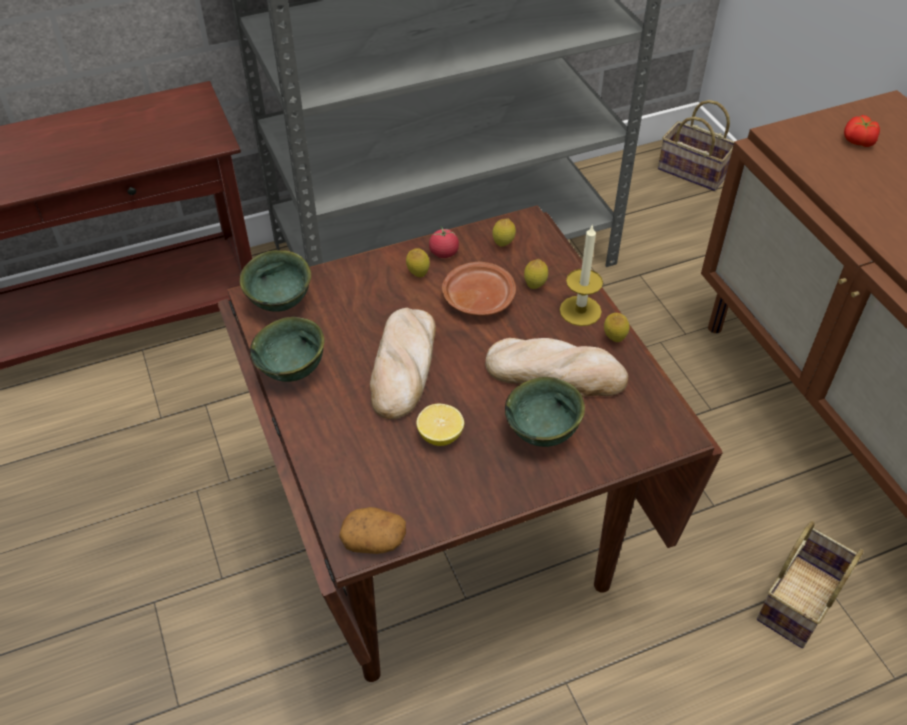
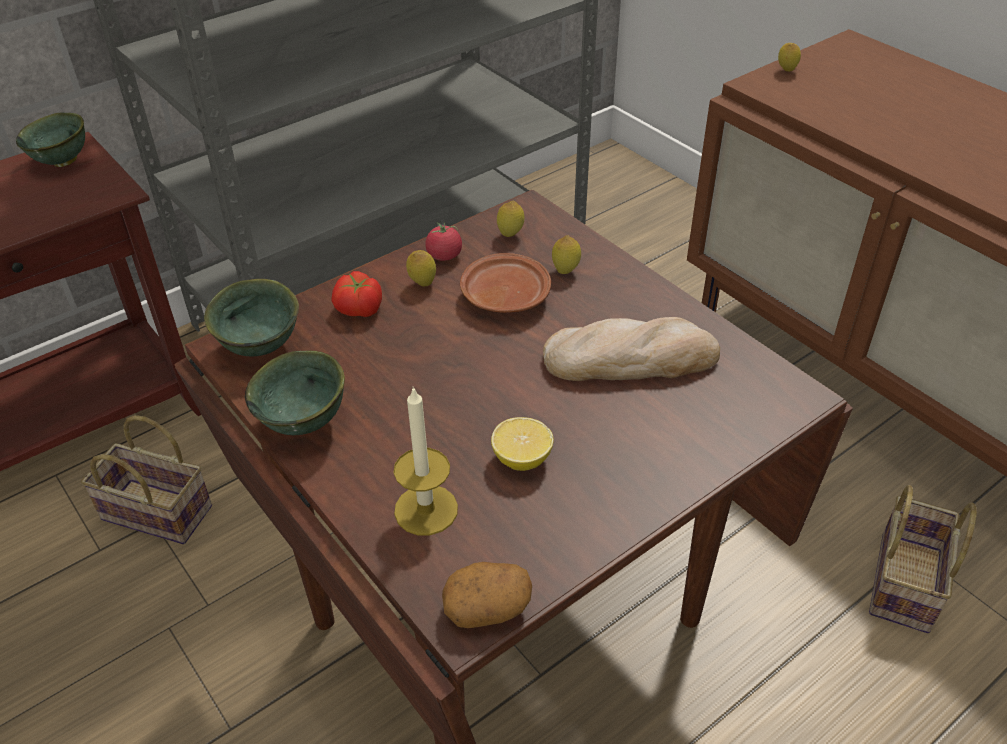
camera: 15 degrees left, 5 degrees down
bread [370,308,436,419] -> none
green bowl [505,377,585,447] -> green bowl moved to [16,112,85,167]
candle [560,226,603,326] -> candle moved to [394,387,458,535]
lemon [604,313,630,342] -> lemon moved to [778,43,801,72]
basket [658,100,735,191] -> basket moved to [81,415,212,544]
tomato [844,115,880,147] -> tomato moved to [331,271,382,317]

